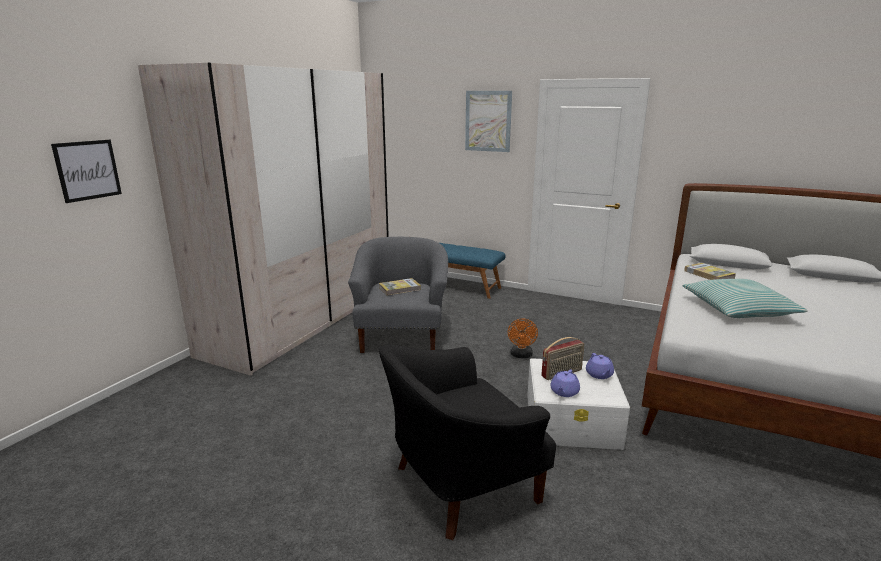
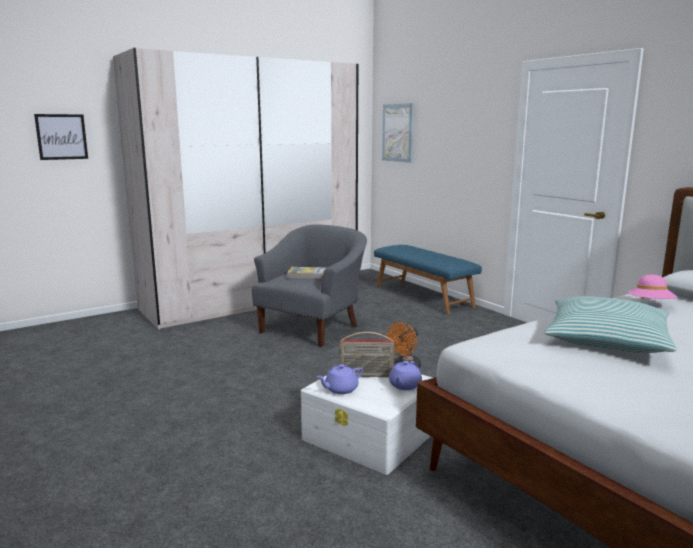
camera: 30 degrees right, 5 degrees down
black armchair [378,344,556,540] -> none
picture [465,91,512,152] -> picture moved to [382,103,414,163]
book [684,263,736,280] -> pink hat [628,275,677,299]

